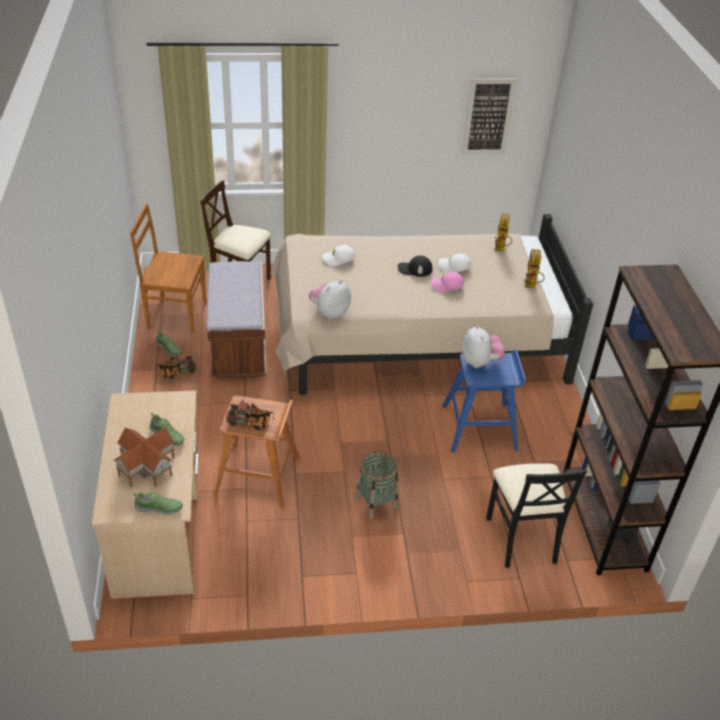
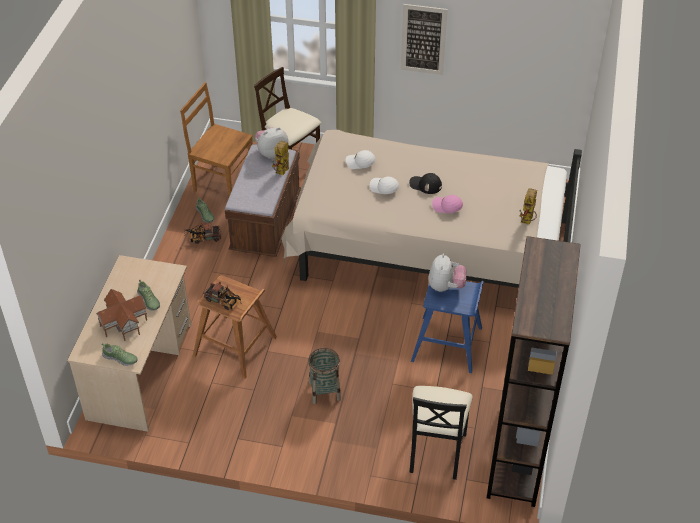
camera: 20 degrees right, 5 degrees up
plush toy [309,280,351,319] -> plush toy moved to [255,127,288,159]
white cap [439,254,471,272] -> white cap moved to [370,177,399,194]
picture [462,79,517,154] -> picture moved to [401,4,448,75]
toy robot [494,213,512,252] -> toy robot moved to [272,140,289,175]

